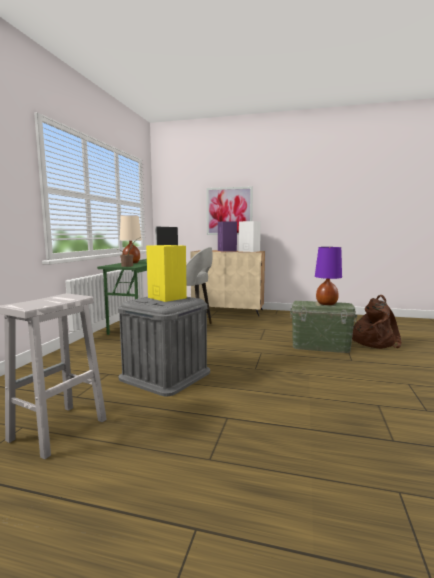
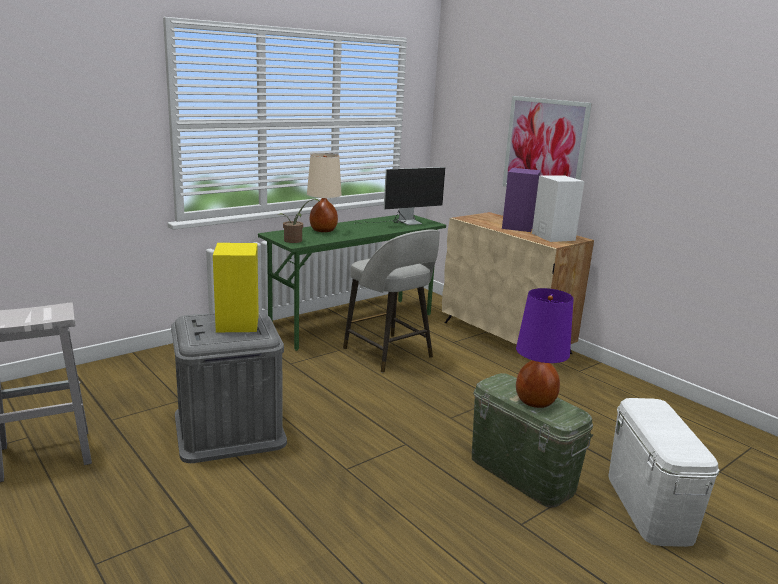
camera: 35 degrees right, 10 degrees up
brown backpack [352,295,402,349] -> white storage box [608,398,719,547]

